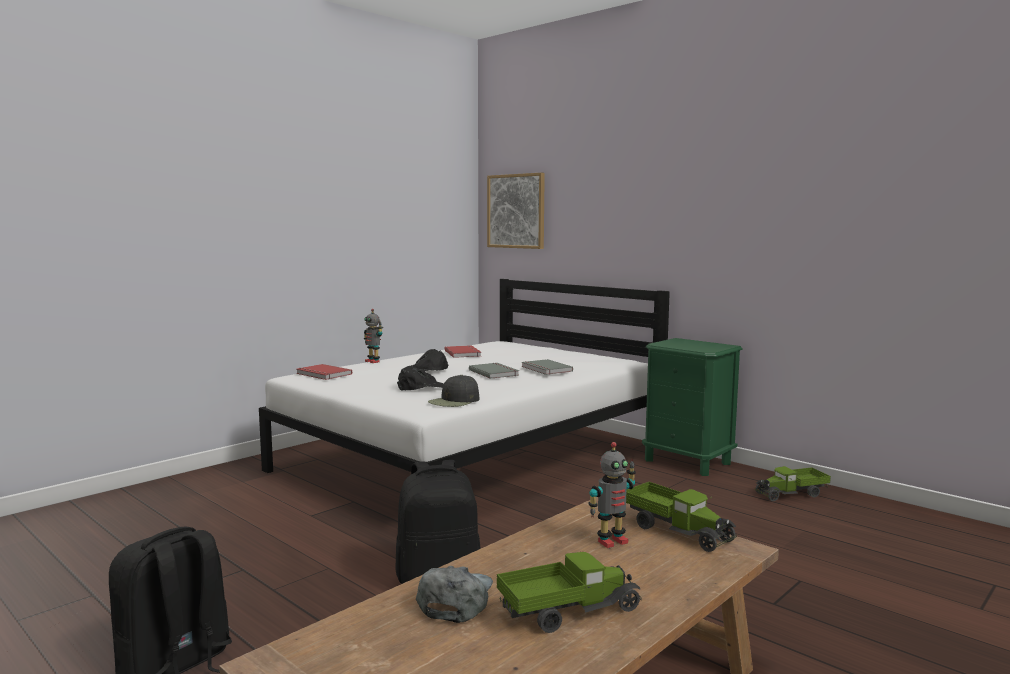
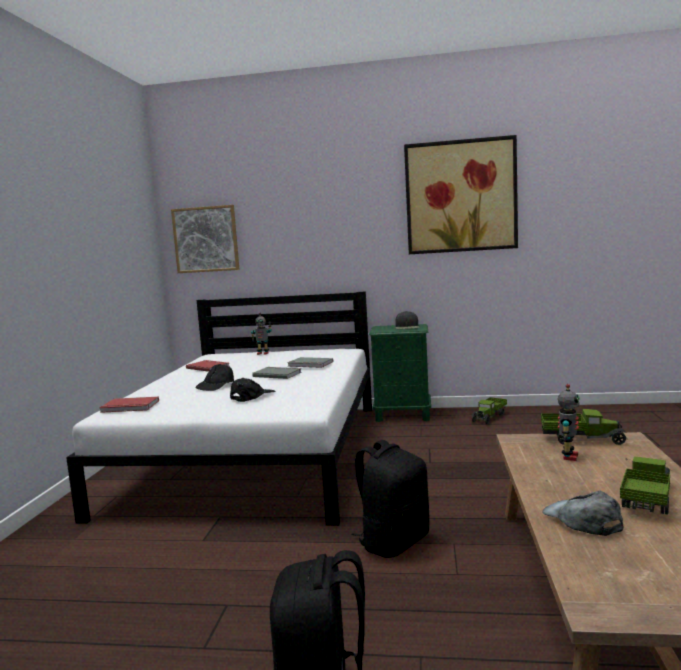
camera: 35 degrees left, 0 degrees up
toy robot [363,309,383,363] -> toy robot moved to [251,313,272,355]
black cap [428,375,480,407] -> black cap moved to [395,311,419,329]
none -> picture [404,135,518,254]

